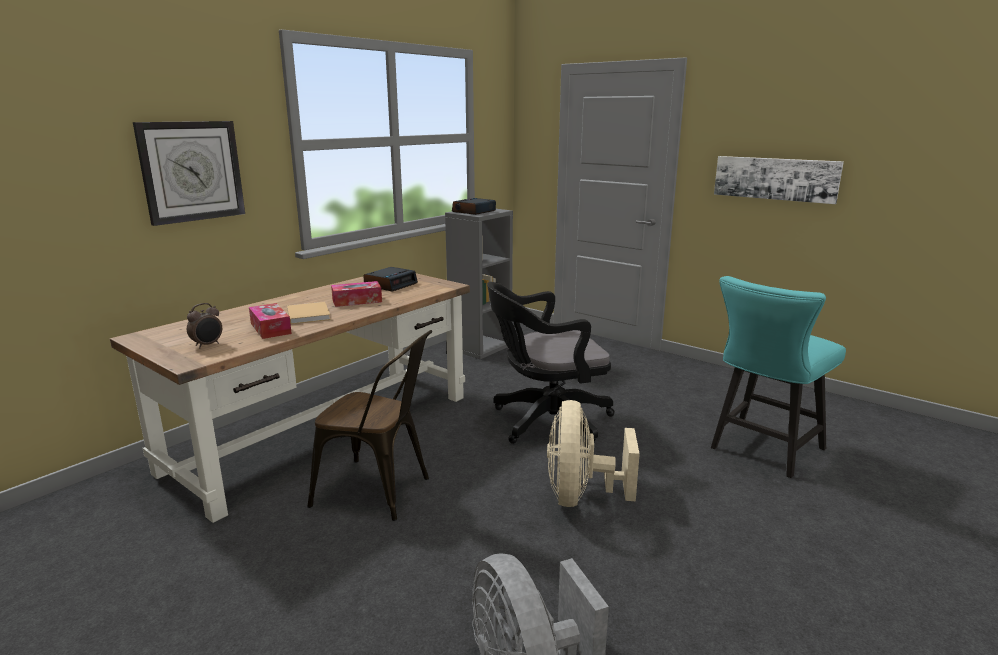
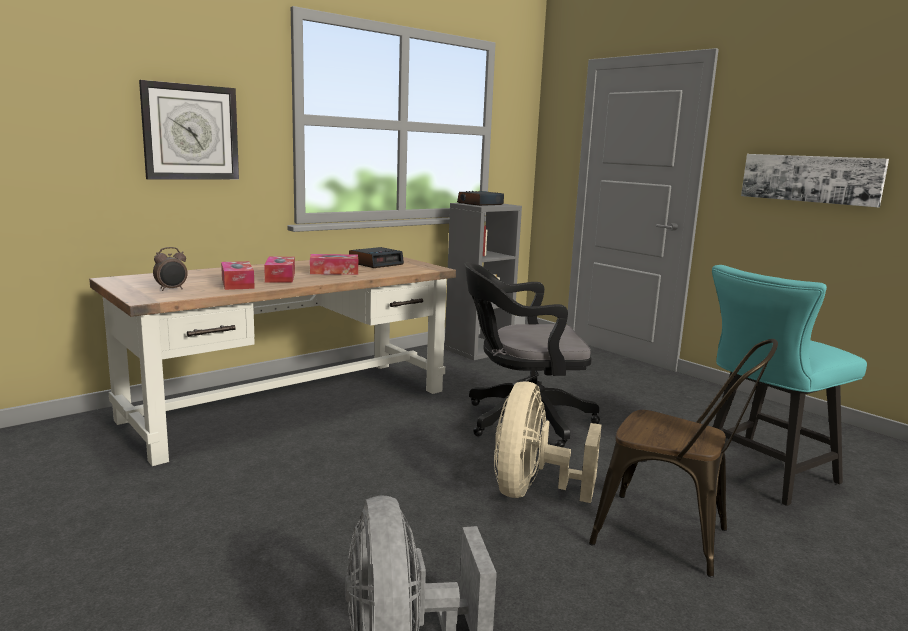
camera: 10 degrees right, 5 degrees down
beige book [287,302,331,324] -> tissue box [264,256,295,282]
brown chair [308,330,432,521] -> brown chair moved to [589,339,778,578]

